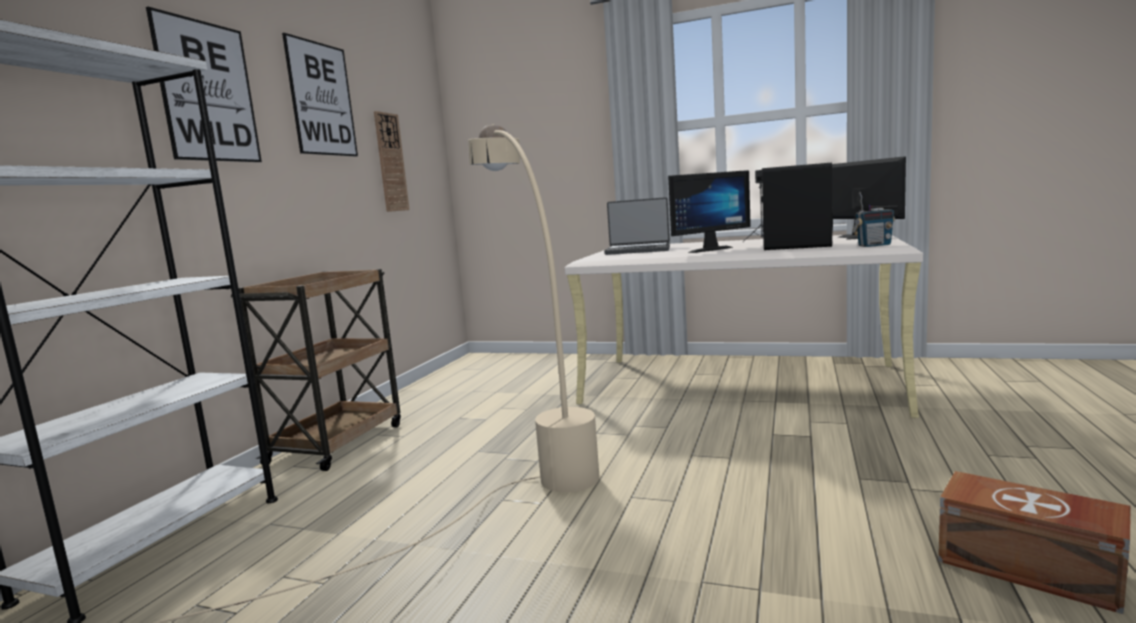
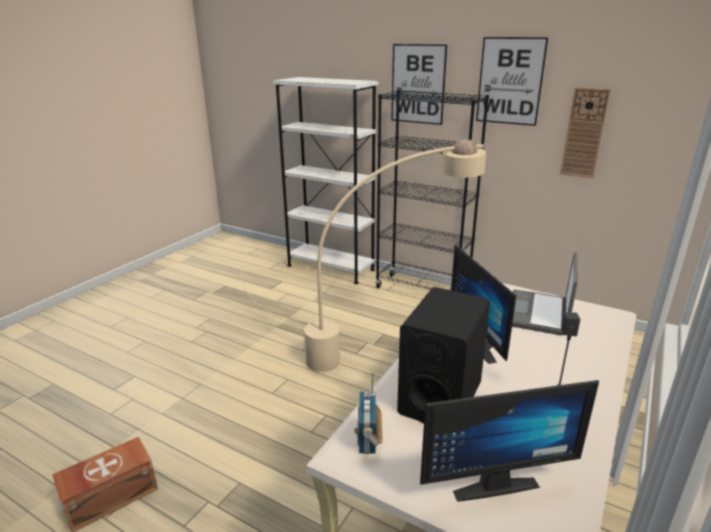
camera: 100 degrees right, 15 degrees up
brown cart [231,269,401,471] -> black bookcase [375,90,489,290]

